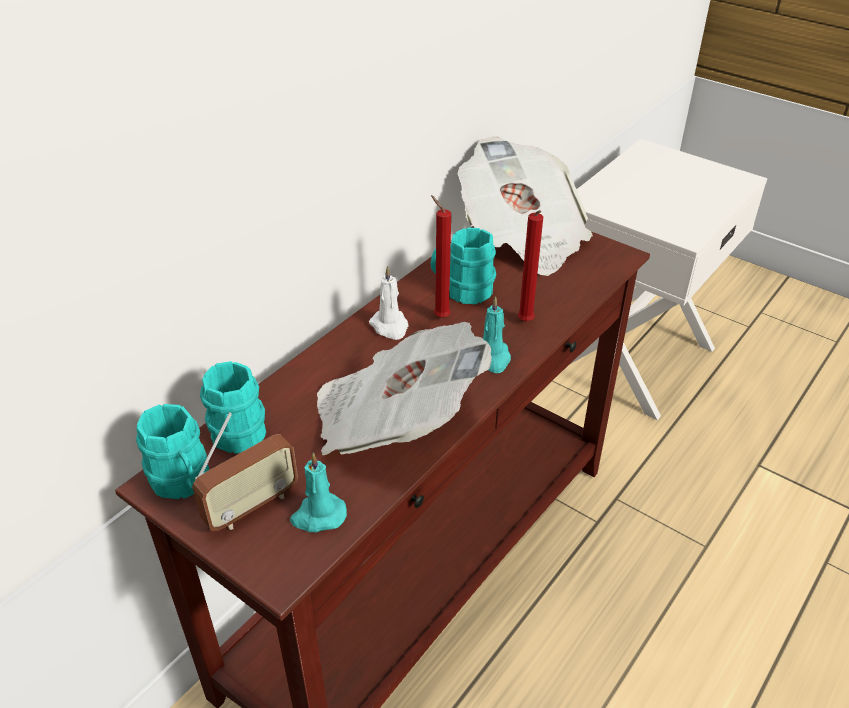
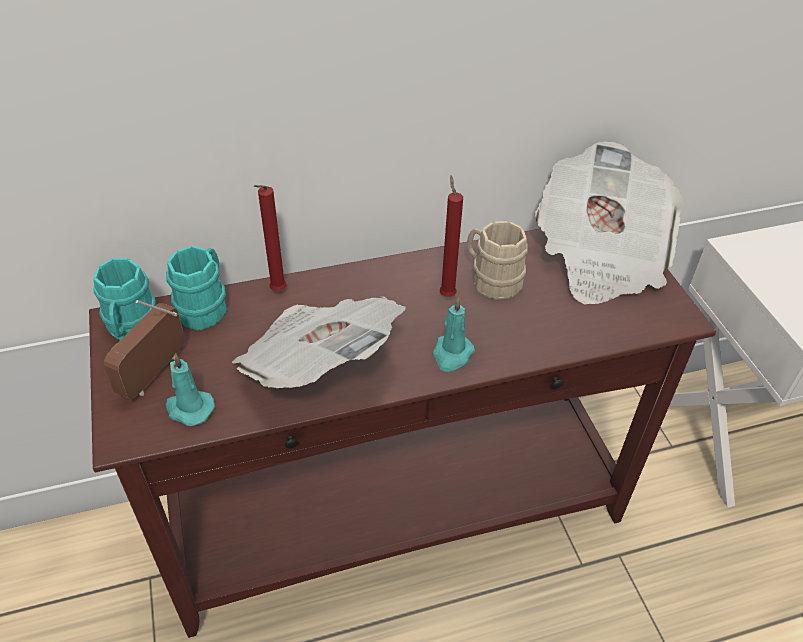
camera: 35 degrees right, 5 degrees up
radio [192,412,298,531] -> radio turned 120 degrees clockwise [104,300,185,400]
white candle [369,266,409,340] -> none
turquoise mug [431,227,496,304] -> beige mug [467,221,528,300]
red candle [518,210,543,322] -> red candle moved to [254,185,287,291]

